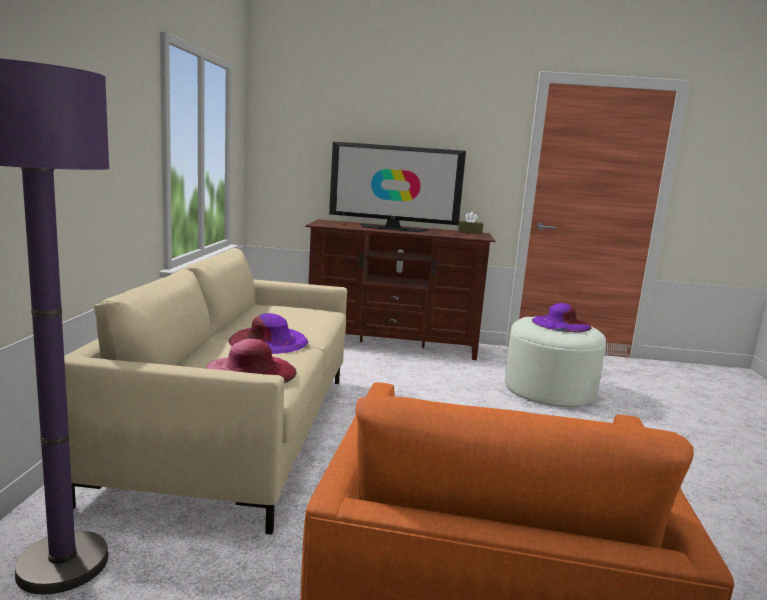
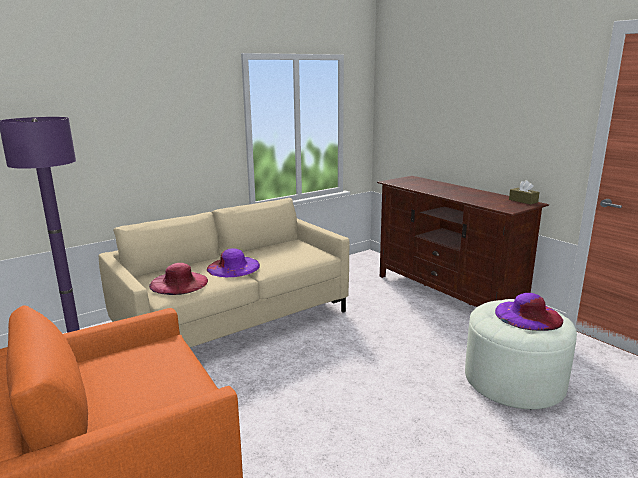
camera: 50 degrees right, 5 degrees up
television [329,142,466,232] -> none

